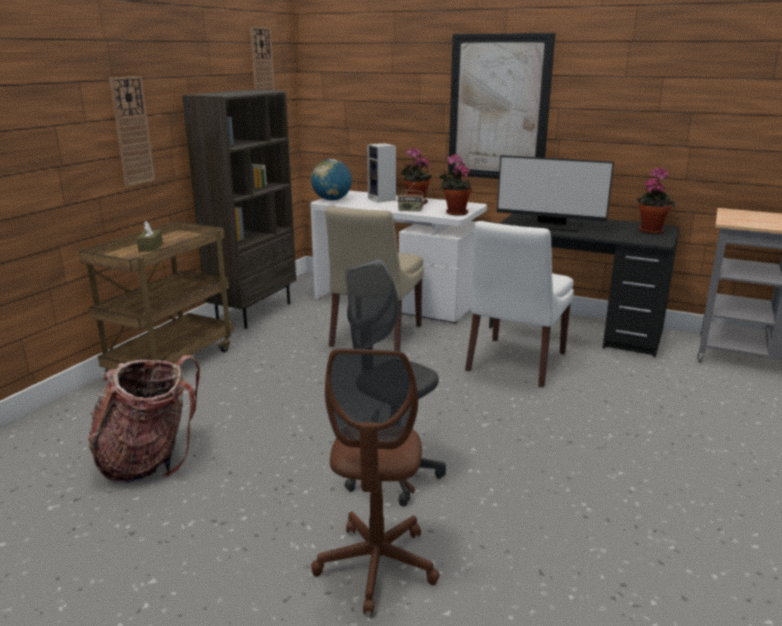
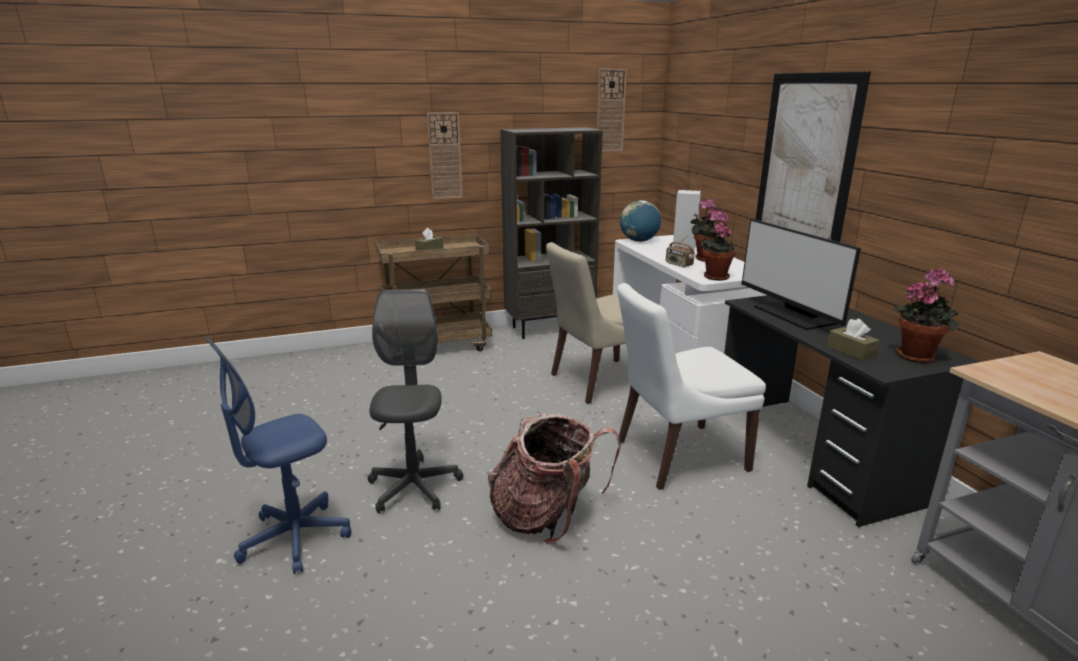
camera: 45 degrees right, 0 degrees up
backpack [88,355,200,483] -> backpack moved to [488,413,621,544]
brown office chair [311,348,440,615] -> blue office chair [205,336,351,574]
none -> brown tissue box [827,319,880,361]

